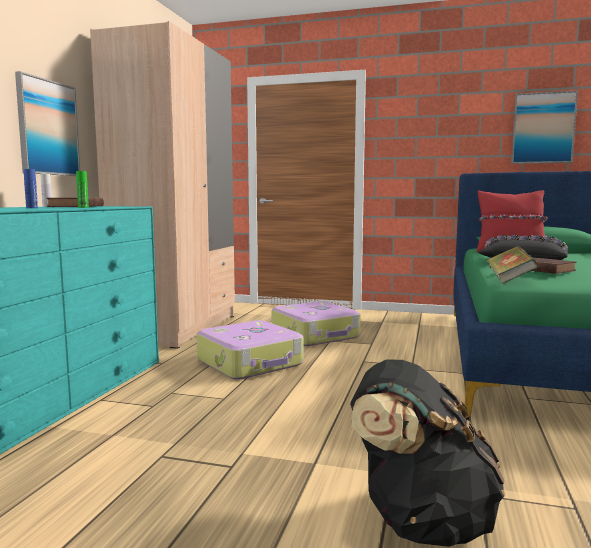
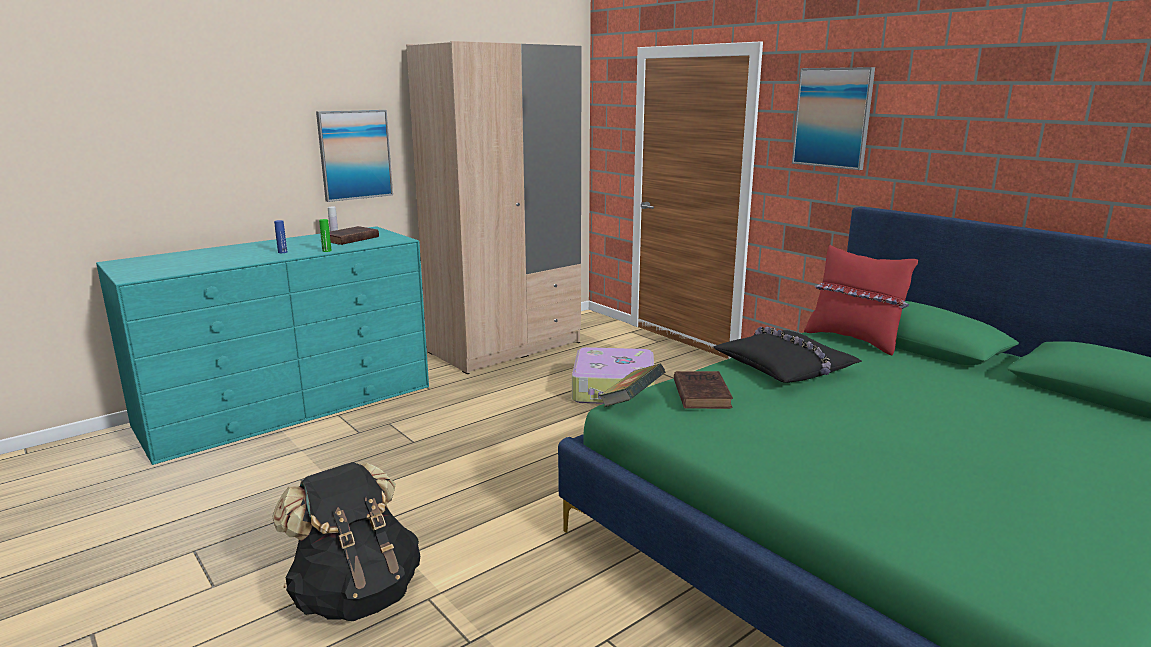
camera: 35 degrees right, 10 degrees up
suitcase [196,320,304,380] -> none
picture [511,91,578,164] -> picture moved to [792,67,875,170]

